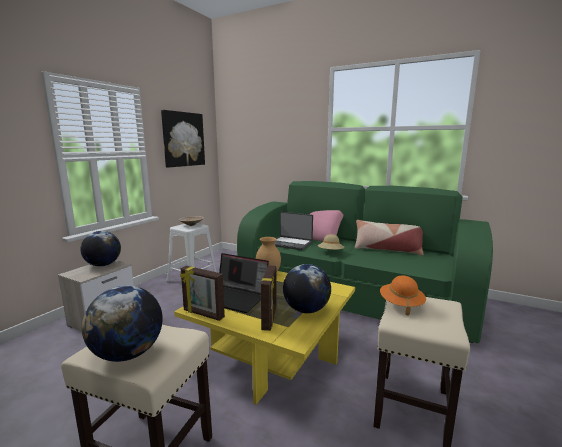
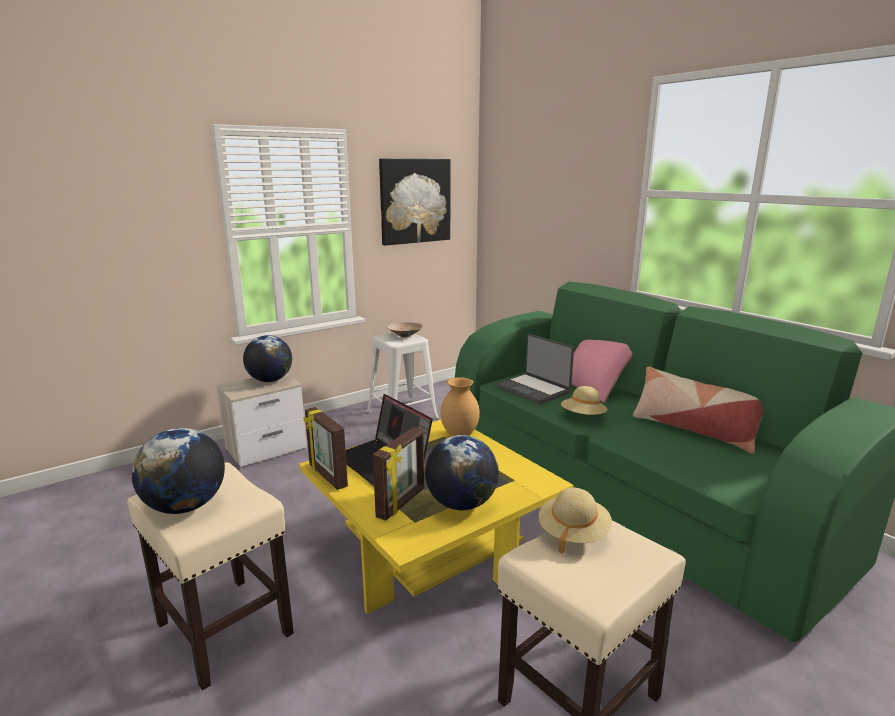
camera: 25 degrees right, 5 degrees up
orange hat [380,276,426,316] -> beige hat [539,487,612,554]

